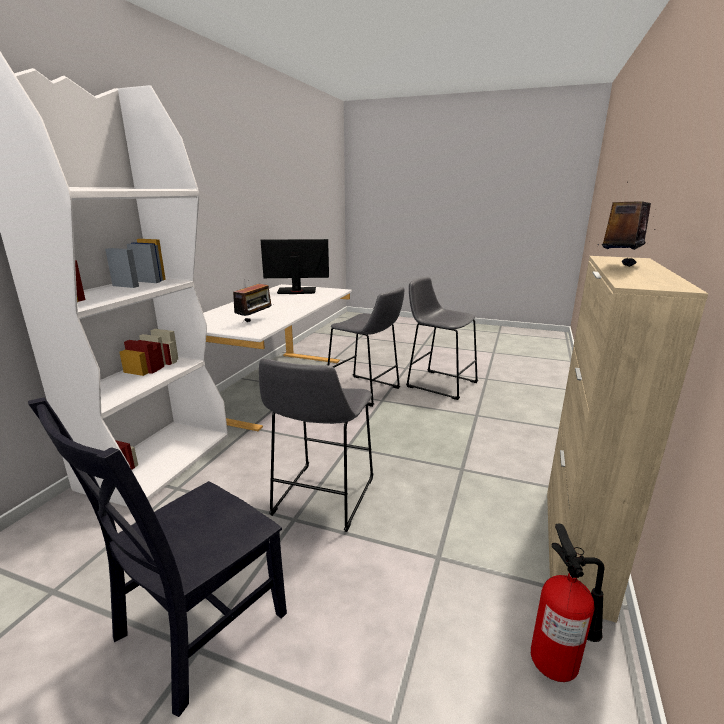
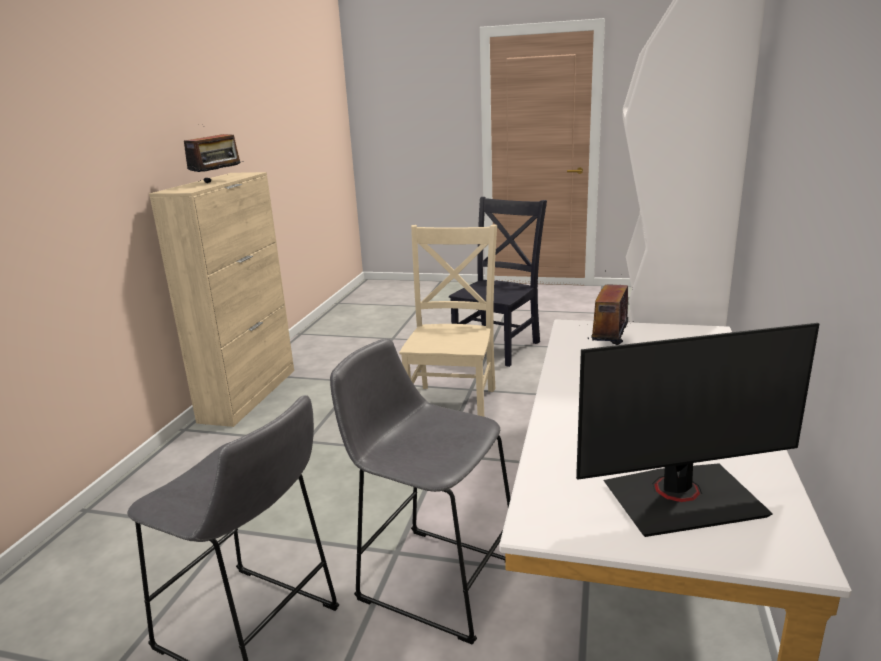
camera: 175 degrees right, 0 degrees up
grey stool [259,358,373,532] -> beige chair [399,224,497,417]
fire extinguisher [531,523,604,682] -> none

